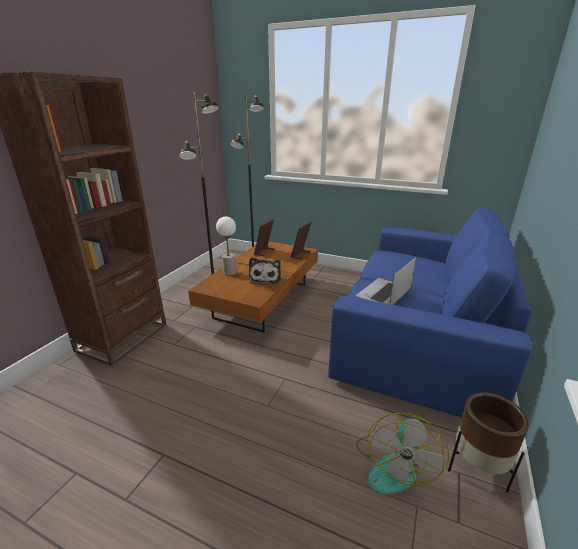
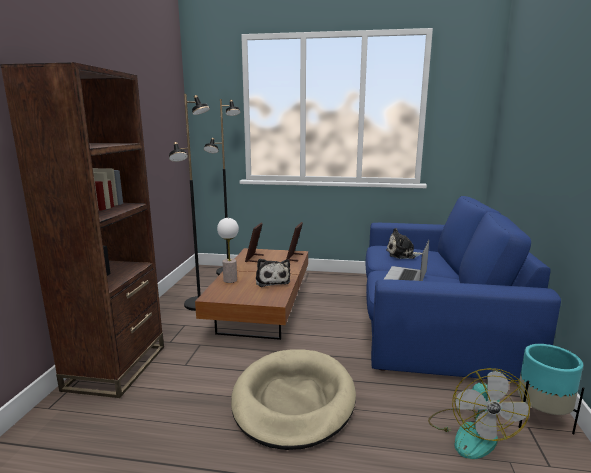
camera: 15 degrees left, 10 degrees down
brown planter [448,392,529,493] -> turquoise planter [518,344,584,434]
none -> beige dog bed [231,350,356,450]
none -> plush toy [386,228,422,259]

